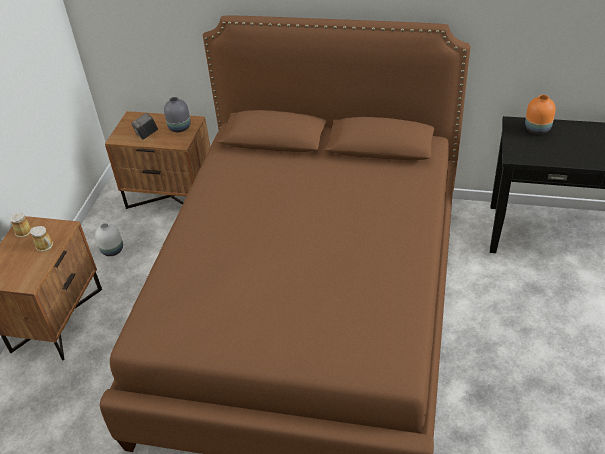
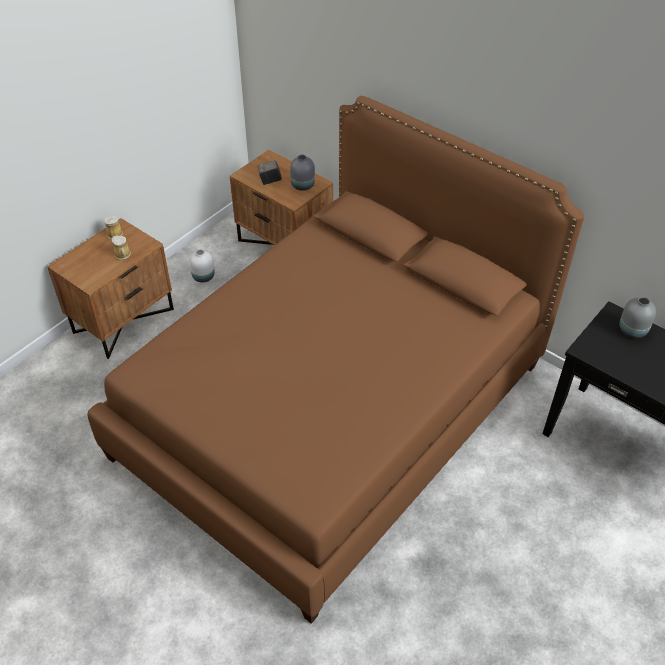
camera: 25 degrees right, 5 degrees up
orange vase [525,95,556,134] -> grey vase [619,297,656,339]

